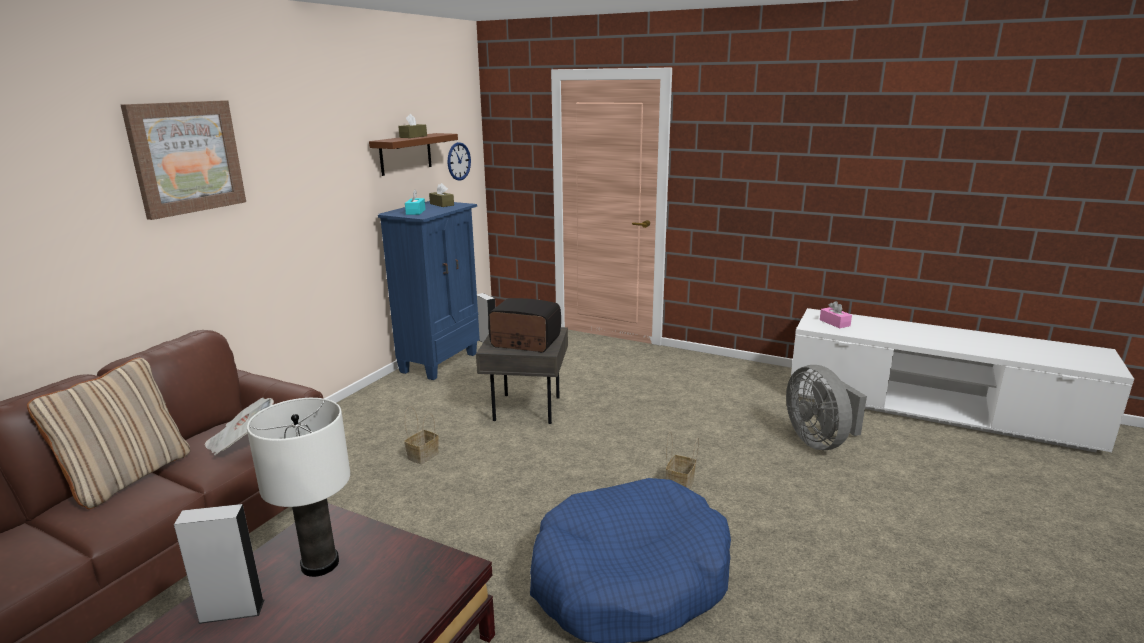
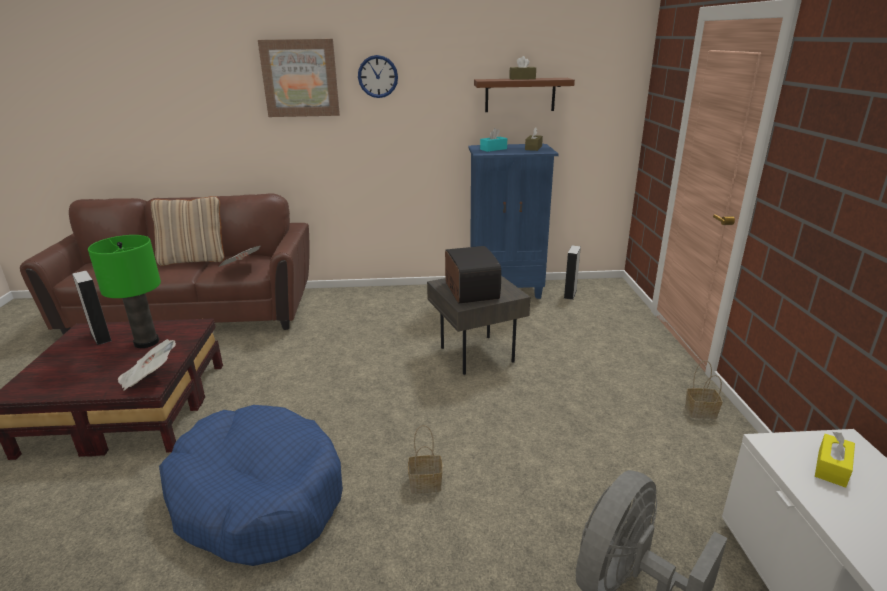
camera: 60 degrees right, 5 degrees up
white table lamp [247,398,350,577] -> green table lamp [88,235,161,348]
basket [404,406,439,464] -> basket moved to [685,360,723,419]
wall clock [448,142,471,180] -> wall clock moved to [358,55,398,98]
pink tissue box [820,301,852,328] -> yellow tissue box [815,432,855,487]
none -> newspaper [117,339,176,391]

